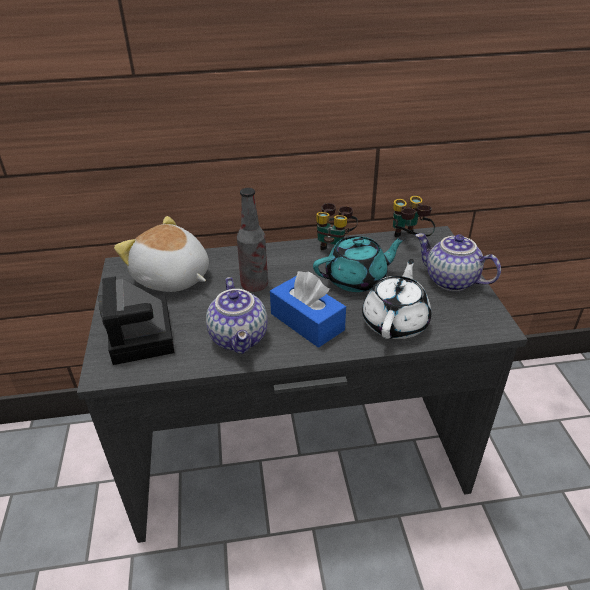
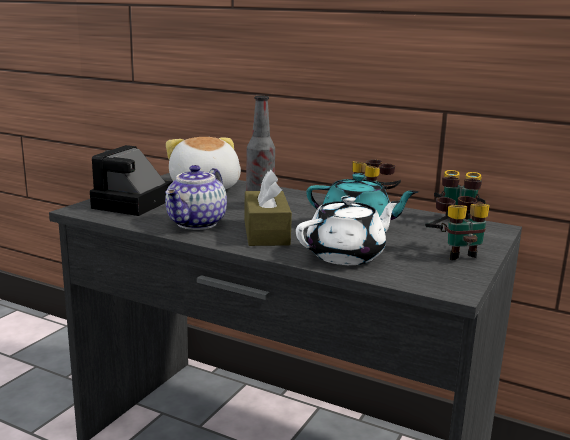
camera: 35 degrees right, 20 degrees down
blue tissue box [270,271,346,348] -> brown tissue box [244,170,292,246]
teapot [415,233,501,291] -> binoculars [425,196,490,260]

